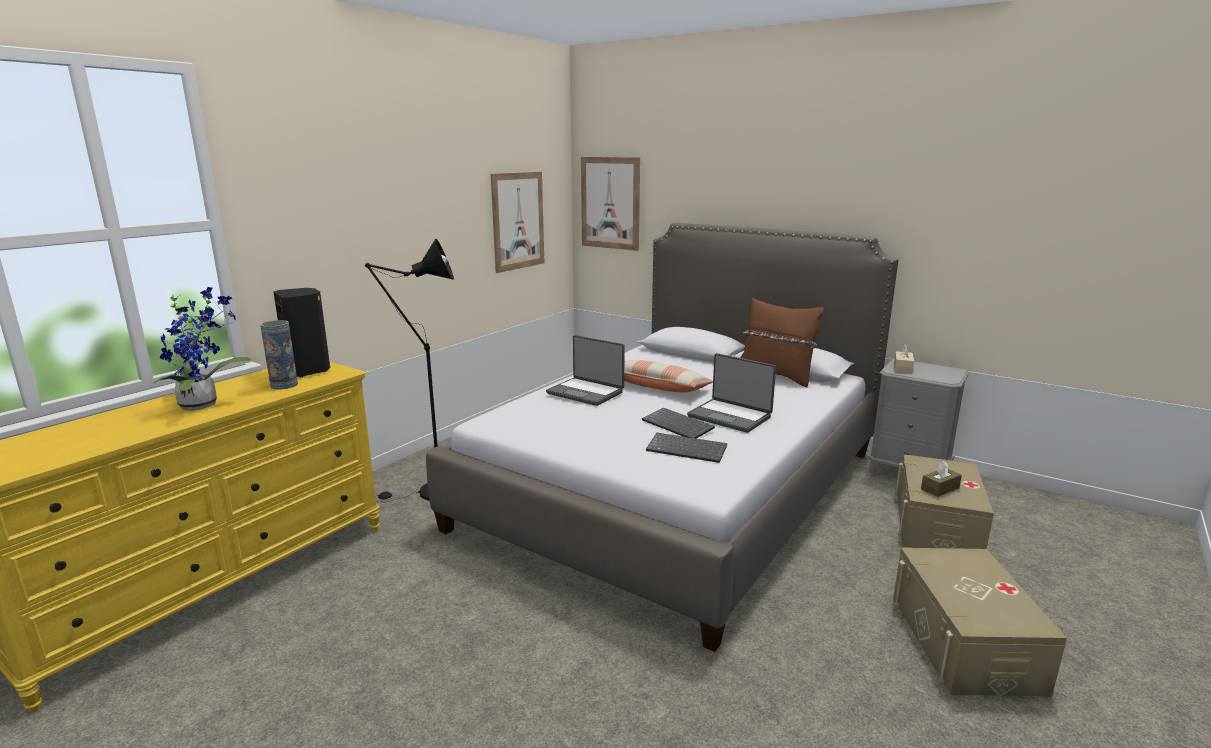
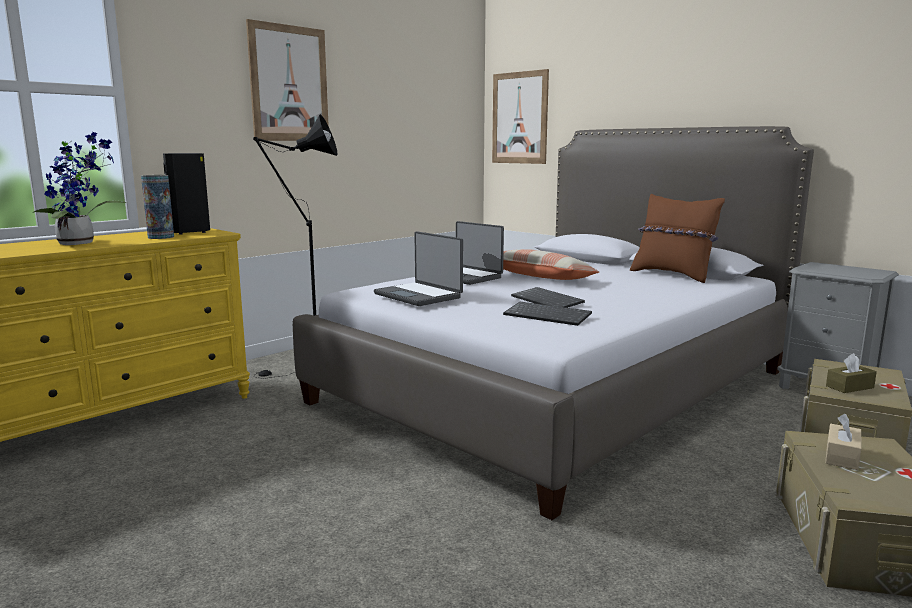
camera: 10 degrees right, 5 degrees down
picture [491,172,544,273] -> picture moved to [246,19,329,141]
laptop [687,353,776,433] -> laptop moved to [374,231,463,306]
beige tissue box [894,344,914,374] -> beige tissue box moved to [825,414,862,470]

